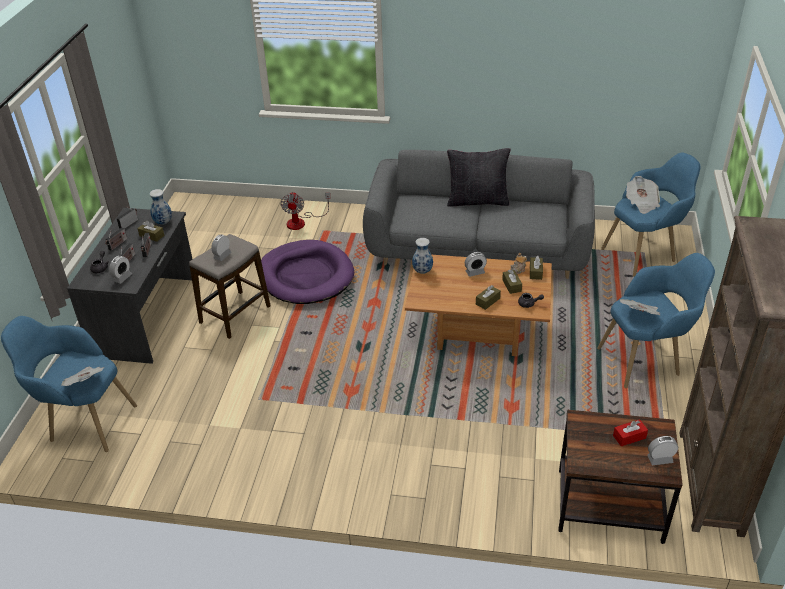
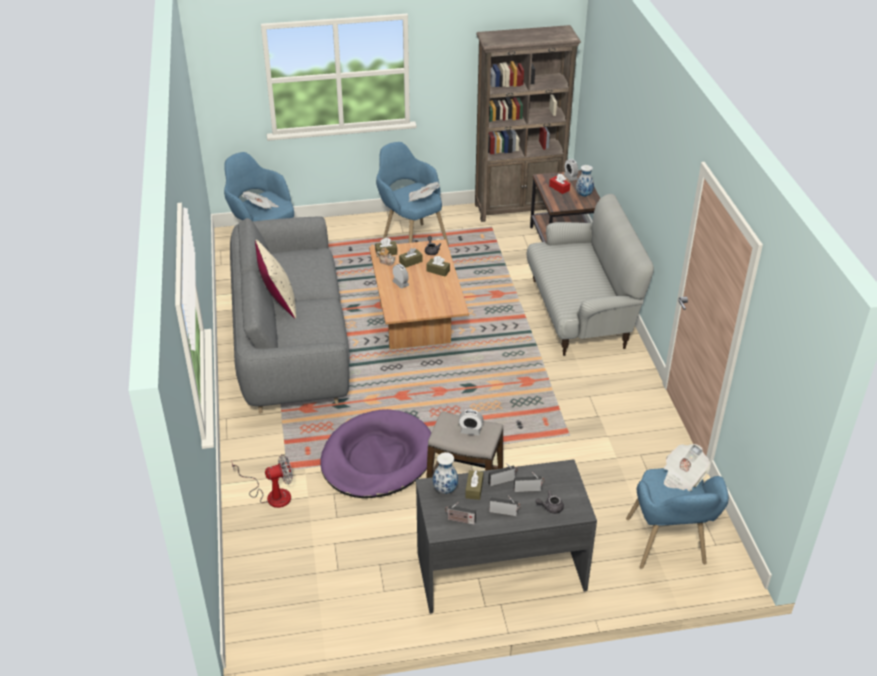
camera: 110 degrees left, 0 degrees up
alarm clock [109,256,132,284] -> none
vase [412,238,433,274] -> vase moved to [576,165,594,197]
black pillow [447,148,511,206] -> beige pillow [255,240,296,319]
none -> sofa [527,194,654,356]

